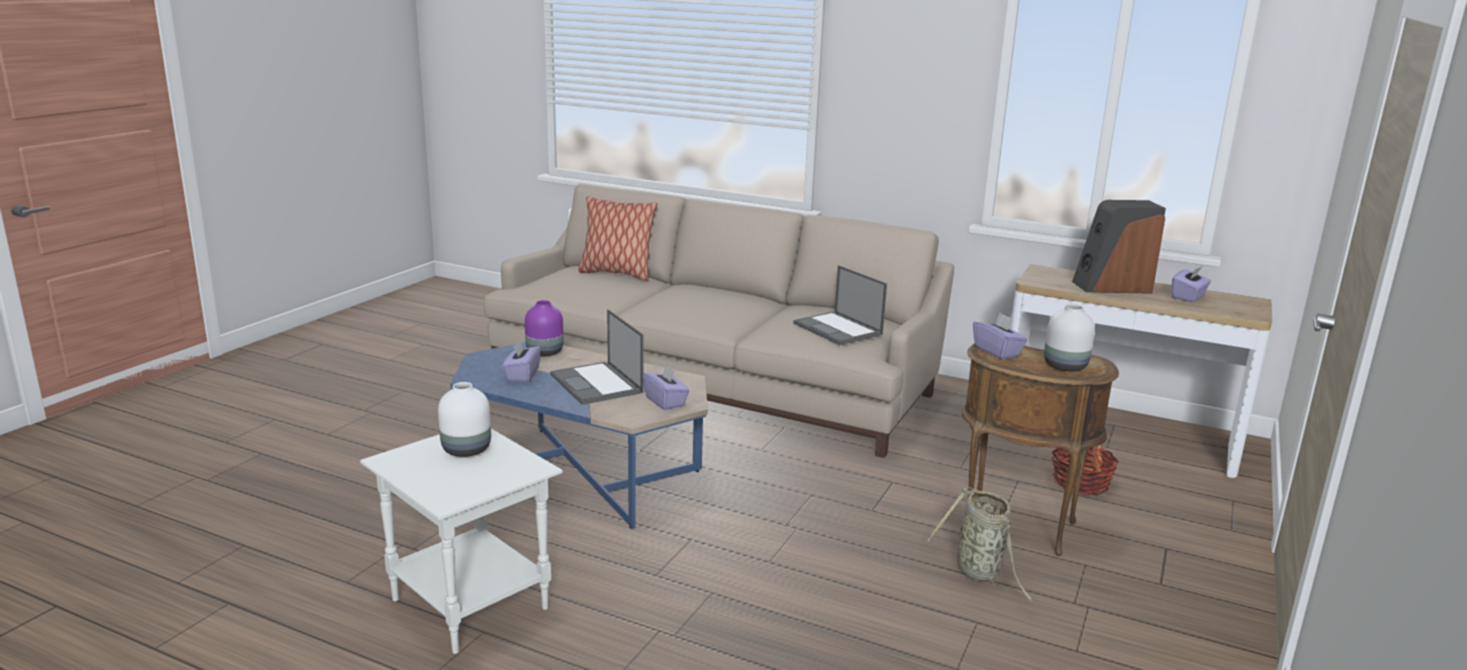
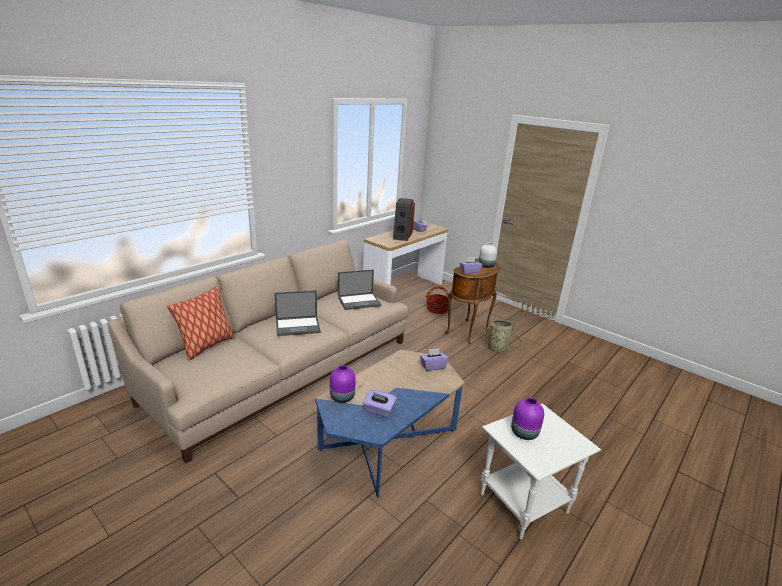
camera: 75 degrees left, 5 degrees up
white vase [438,382,491,457] -> purple vase [511,397,544,440]
laptop [550,309,643,405] -> laptop moved to [274,290,321,336]

